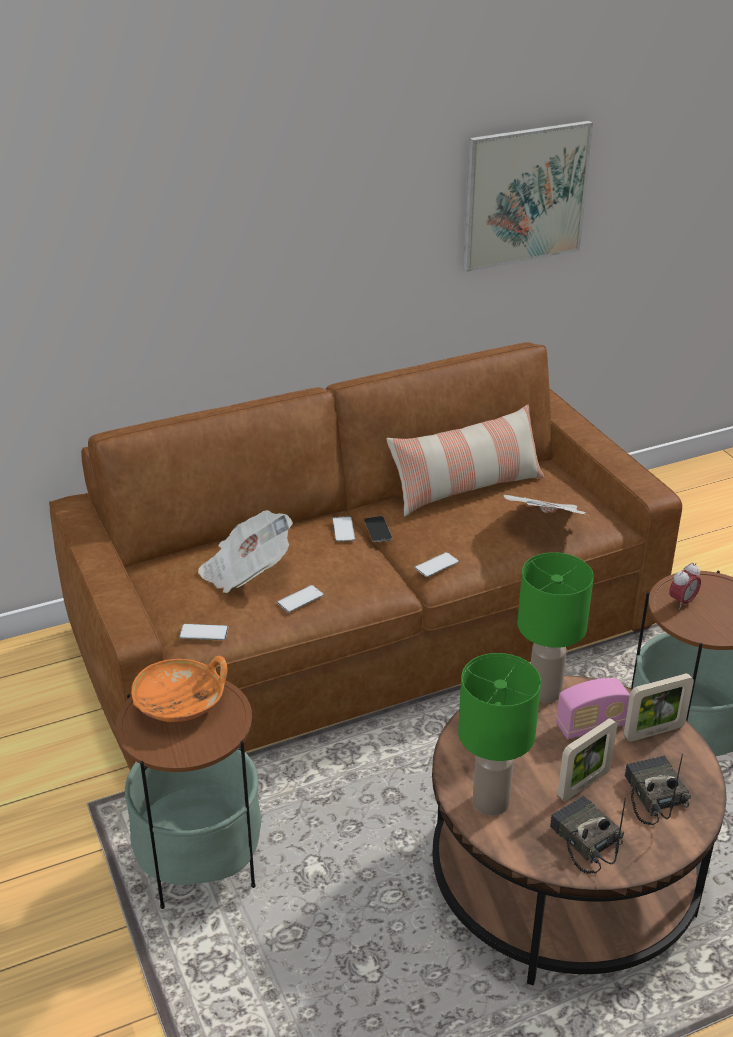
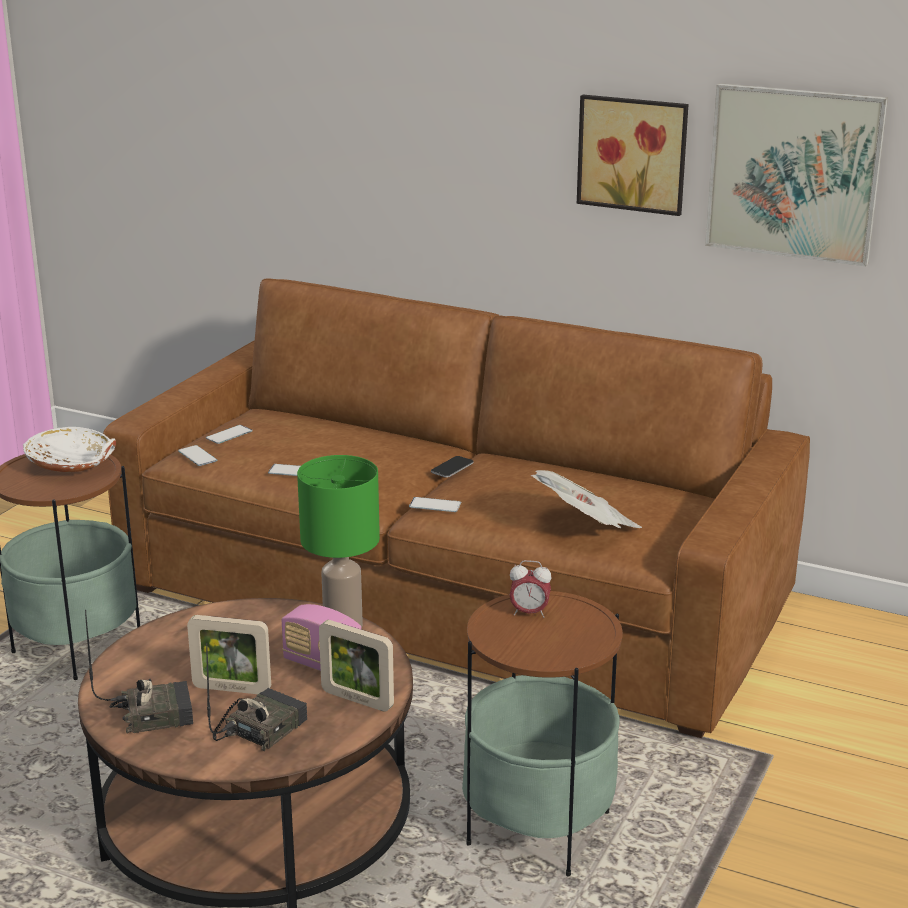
camera: 50 degrees right, 10 degrees down
orange bowl [131,656,228,722] -> white bowl [23,427,116,472]
newspaper [198,510,293,593] -> none
phone [332,516,355,541] -> phone moved to [206,425,253,444]
pillow [386,405,545,517] -> none
green table lamp [458,653,541,816] -> none
radio [550,796,626,874] -> radio turned 60 degrees clockwise [85,610,193,734]
none -> picture [577,95,689,216]

